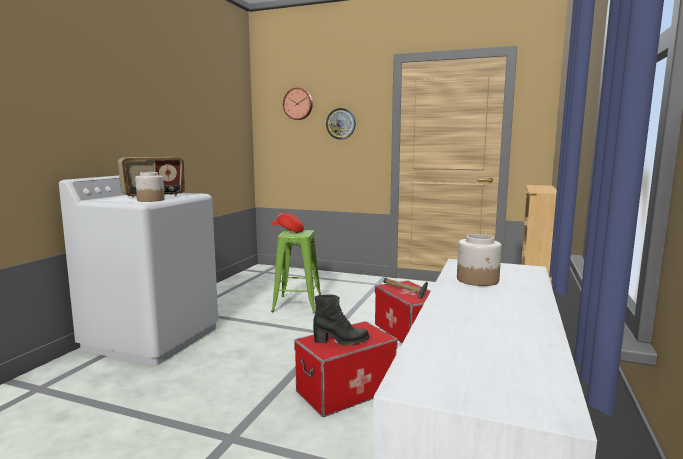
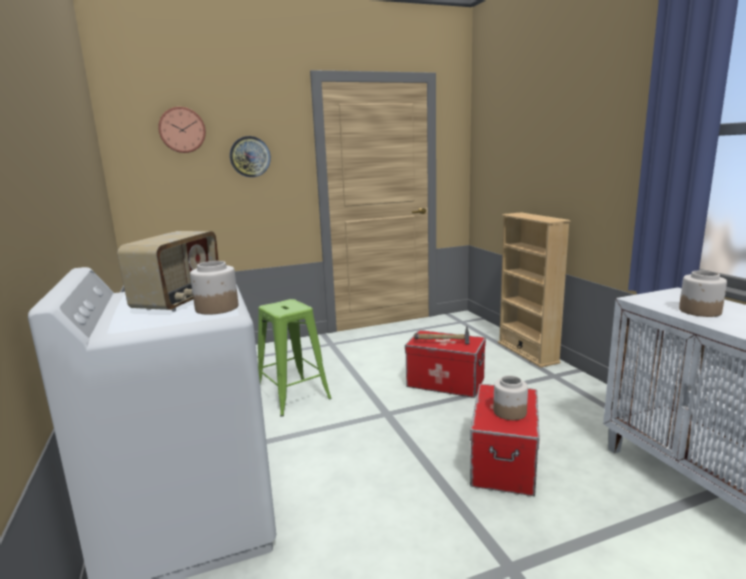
camera: 40 degrees left, 5 degrees up
red cap [271,213,304,232] -> none
black boot [313,294,369,346] -> jar [493,376,528,420]

